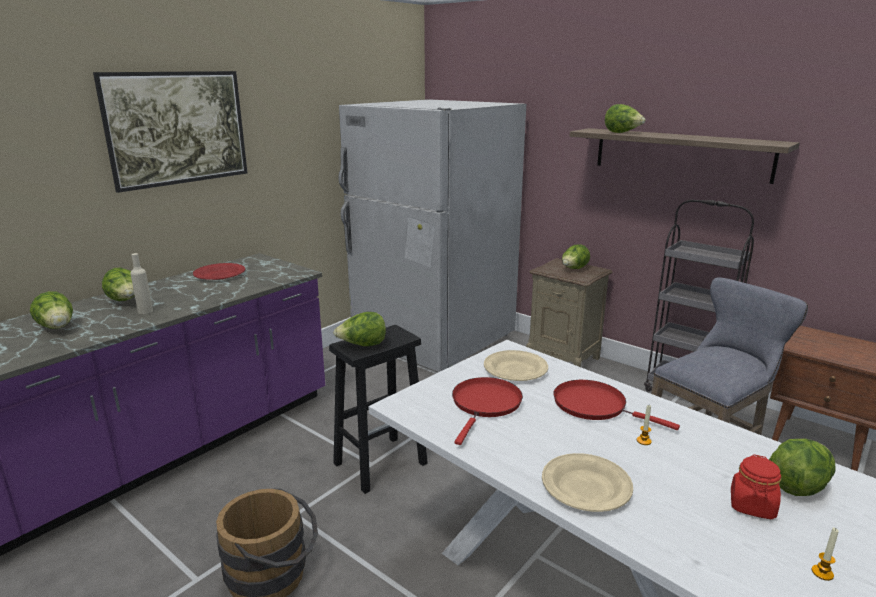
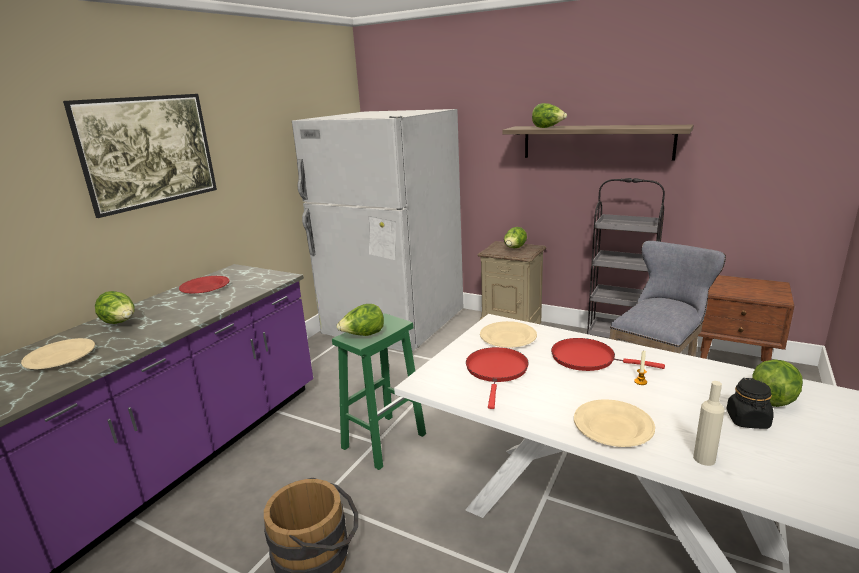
camera: 10 degrees left, 0 degrees up
lettuce [30,291,73,329] -> beige plate [21,338,95,369]
beige bottle [130,253,153,314] -> beige bottle moved to [693,381,725,466]
black stool [329,325,428,494] -> green stool [332,313,426,470]
red jar [731,454,781,519] -> black jar [726,378,774,429]
candle [812,527,839,581] -> none

